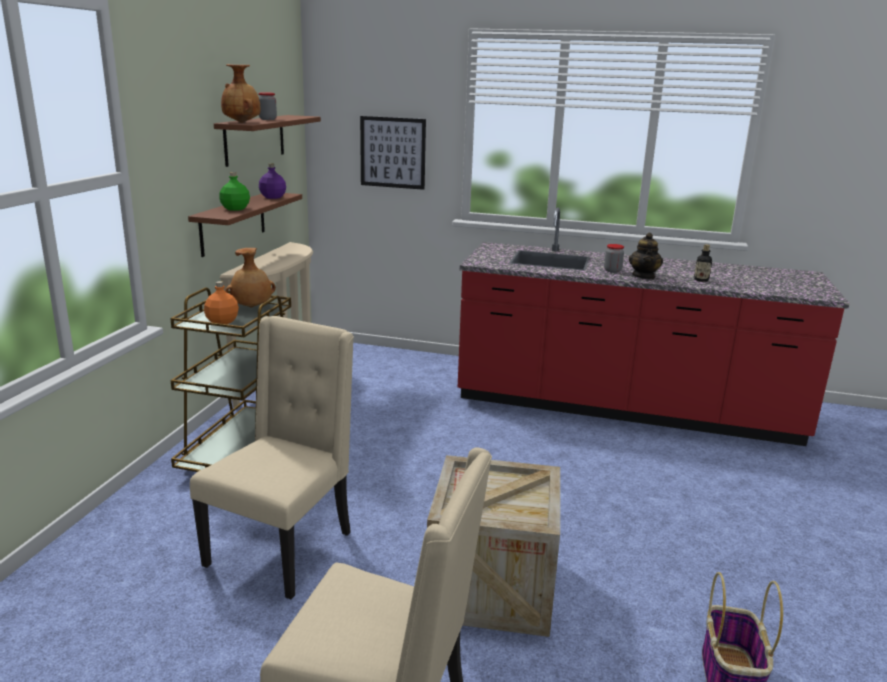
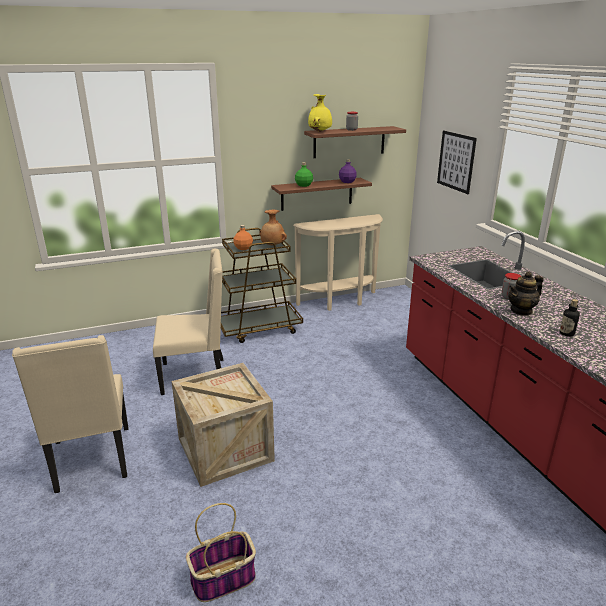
camera: 55 degrees right, 5 degrees up
brown vase [221,64,260,123] -> yellow vase [308,94,332,132]

